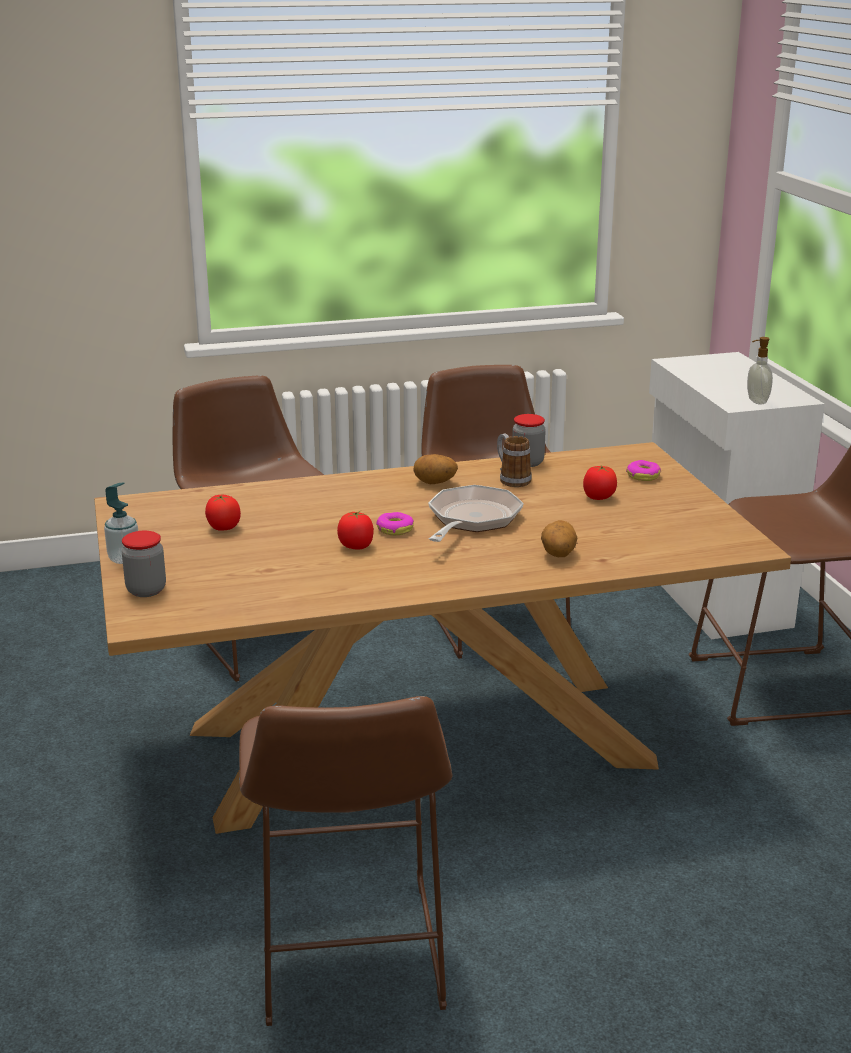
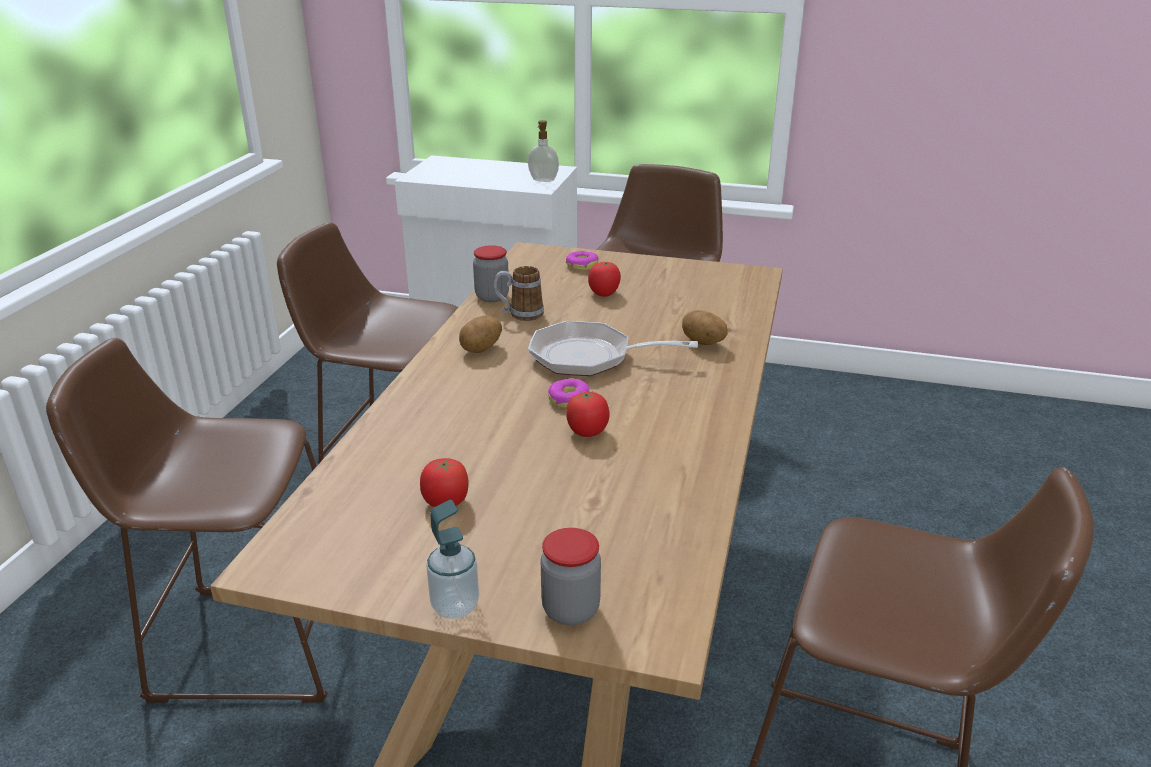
camera: 60 degrees left, 5 degrees up
frying pan [428,485,524,542] -> frying pan turned 45 degrees counterclockwise [528,321,698,376]

